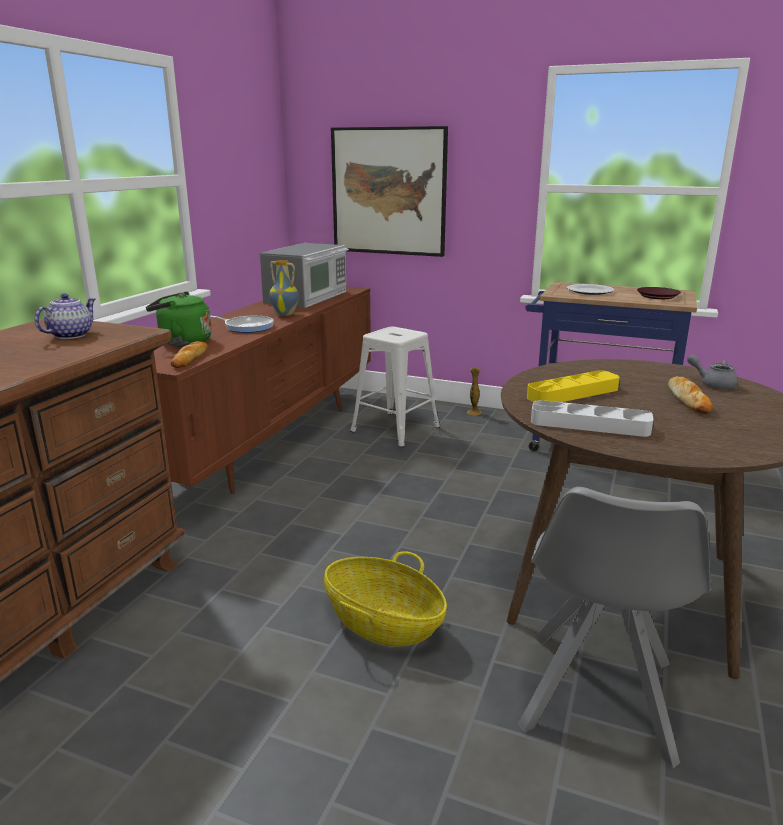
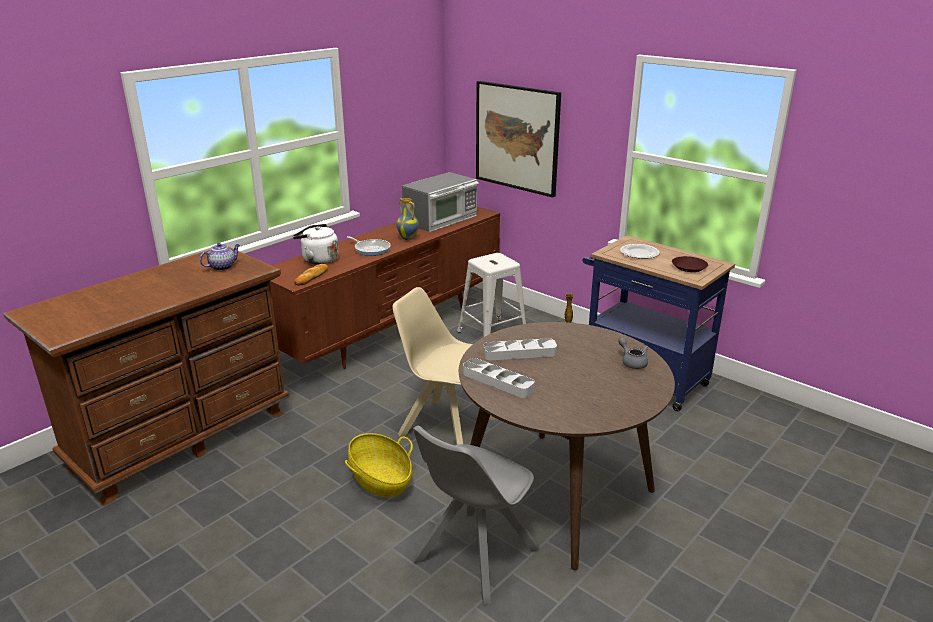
camera: 20 degrees right, 5 degrees up
green kettle [146,291,212,346] -> white kettle [293,224,339,265]
yellow tray [527,370,620,402] -> grey tray [484,338,557,360]
bread [668,376,713,414] -> none
none -> beige chair [393,287,495,445]

